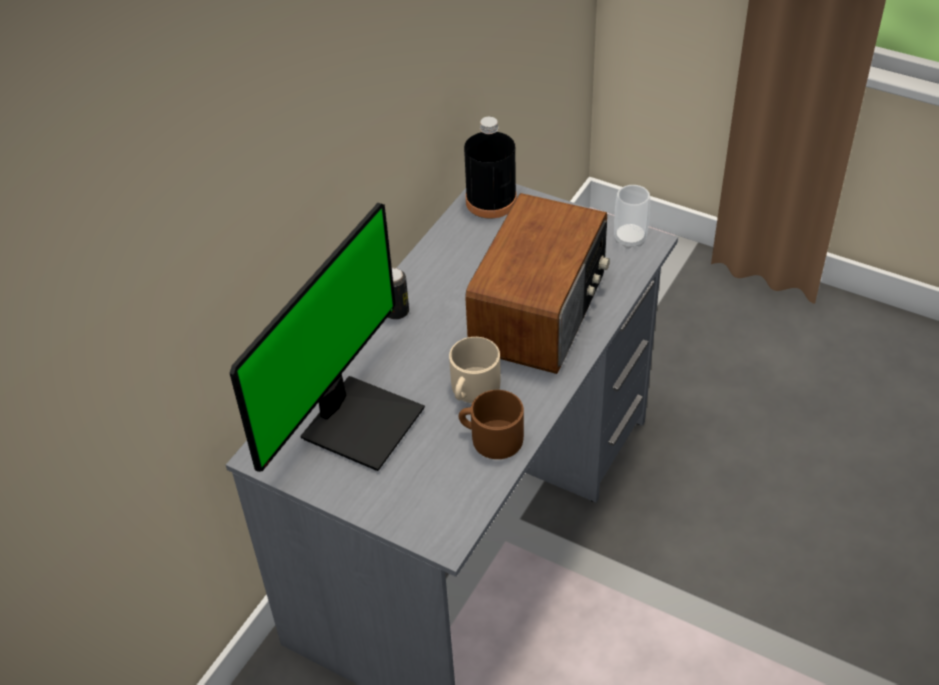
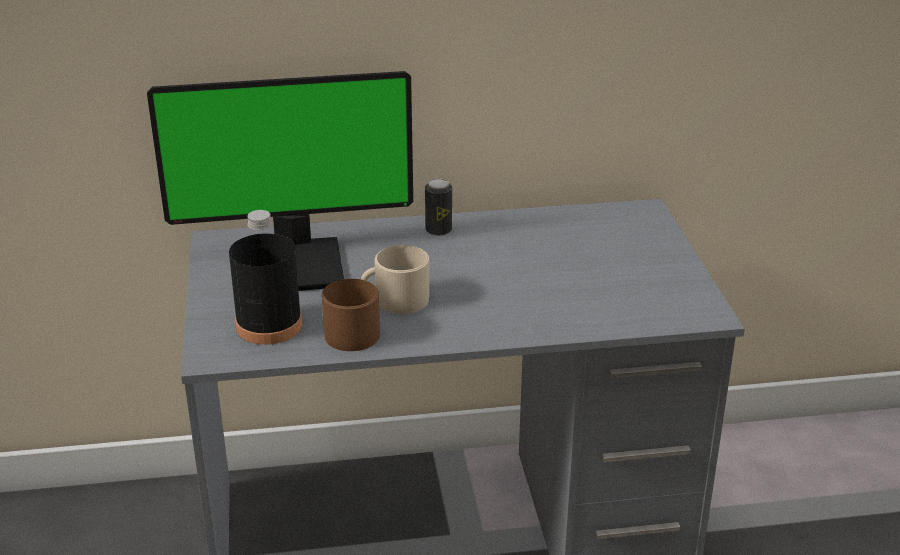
camera: 50 degrees right, 15 degrees down
black bottle [464,117,517,219] -> black bottle moved to [229,210,302,345]
radio [465,193,610,374] -> none
cup [614,185,650,249] -> none

